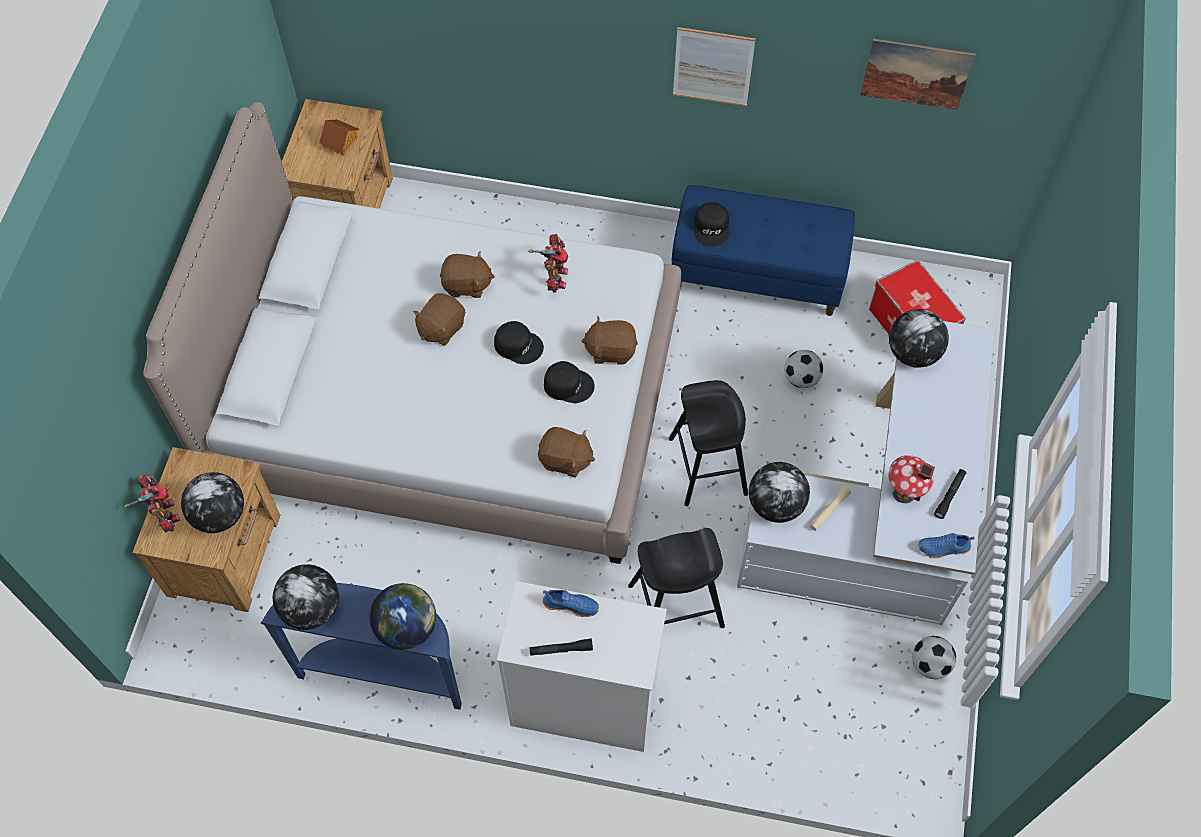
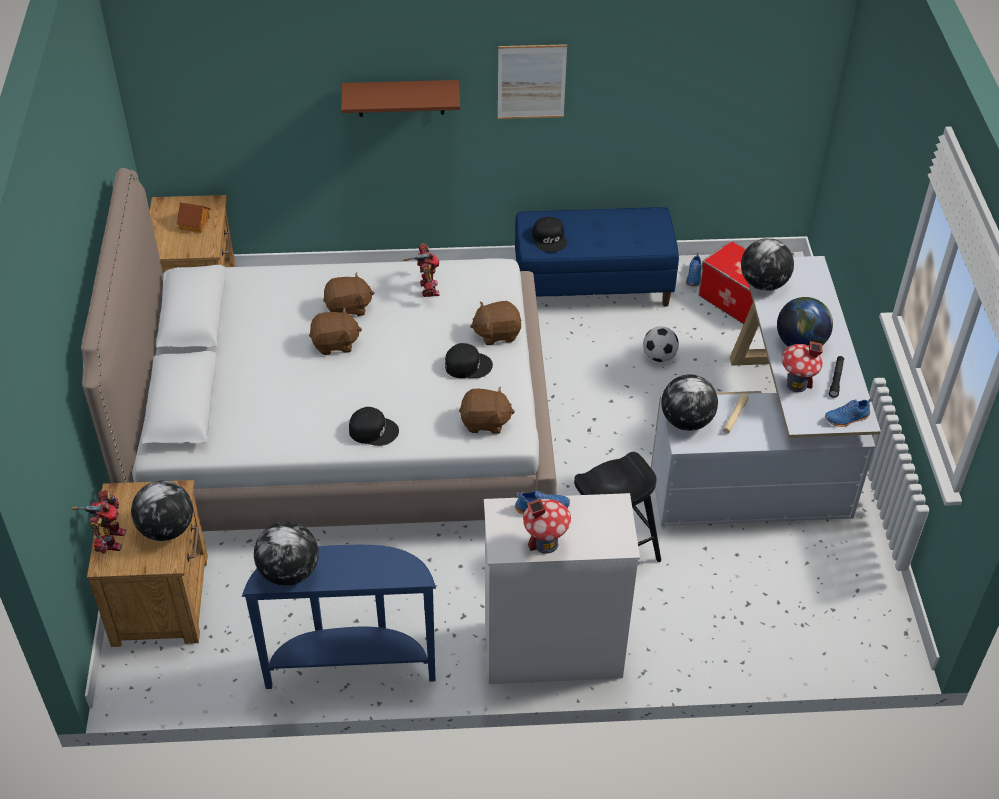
camera: 15 degrees left, 15 degrees down
toy robot [124,475,180,533] -> toy robot turned 45 degrees clockwise [72,490,126,554]
globe [370,583,436,650] -> globe moved to [777,297,833,347]
brown plush toy [413,293,465,346] -> brown plush toy turned 120 degrees counterclockwise [309,308,362,355]
black cap [494,321,544,364] -> black cap moved to [349,407,399,446]
black flashlight [529,638,593,656] -> toy house [523,499,571,554]
black stool [669,380,748,506] -> none
picture [860,39,976,110] -> none
football [912,636,956,679] -> none
none -> brown shelf [341,80,460,117]
none -> blue shoe [686,253,702,286]

